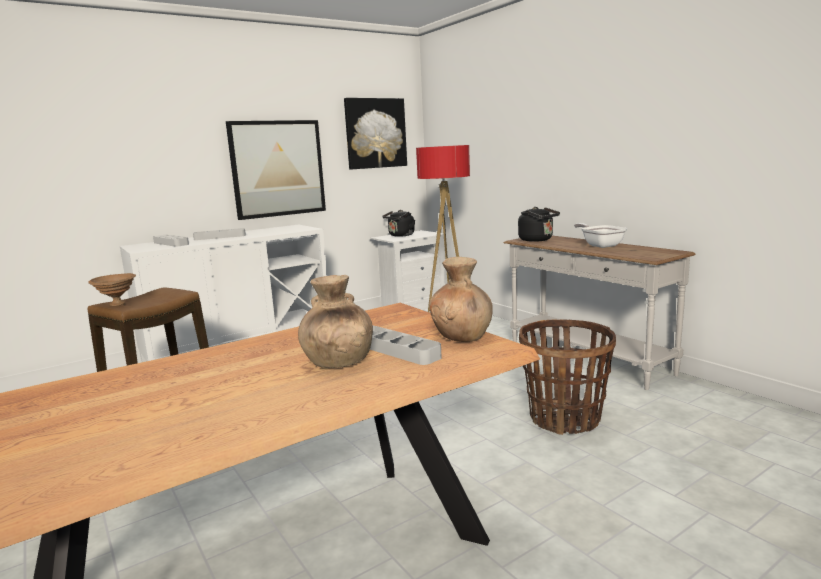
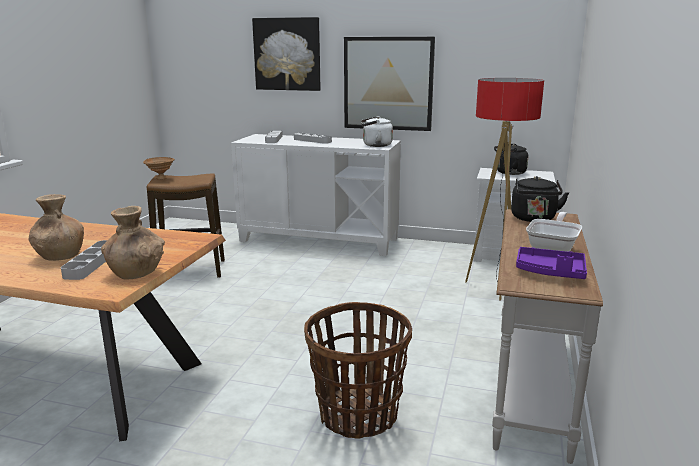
camera: 50 degrees right, 5 degrees up
picture [344,98,407,169] -> picture moved to [252,17,321,91]
none -> white kettle [361,116,393,147]
none -> purple tray [516,247,587,279]

